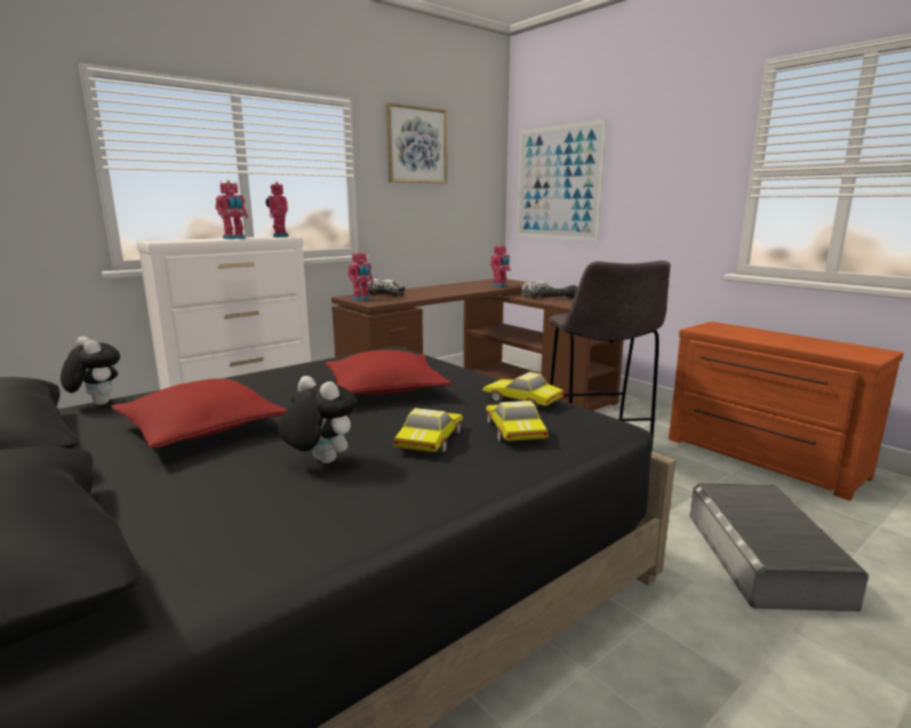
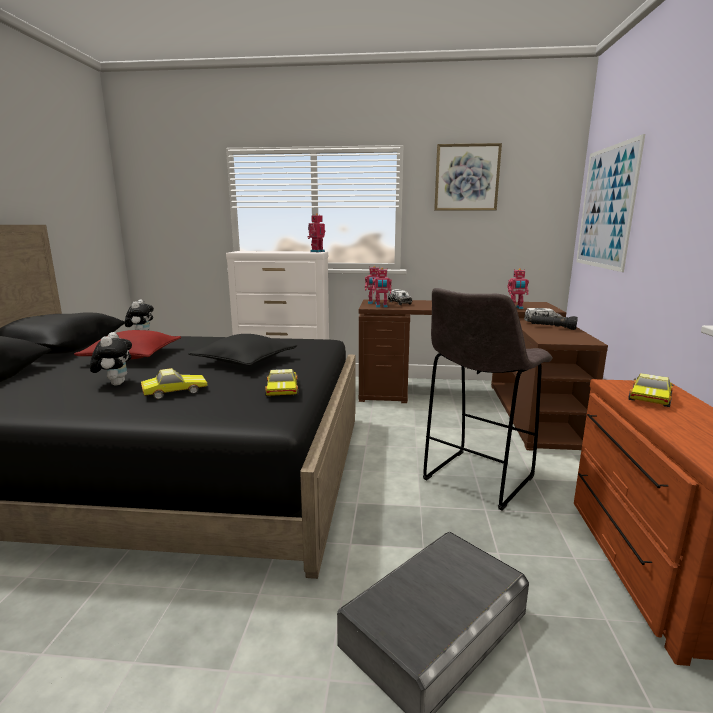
camera: 45 degrees right, 0 degrees up
toy robot [215,180,248,239] -> toy robot moved to [372,268,392,308]
red pillow [326,350,451,395] -> black pillow [188,334,297,366]
toy car [486,401,548,442] -> toy car moved to [628,373,674,407]

